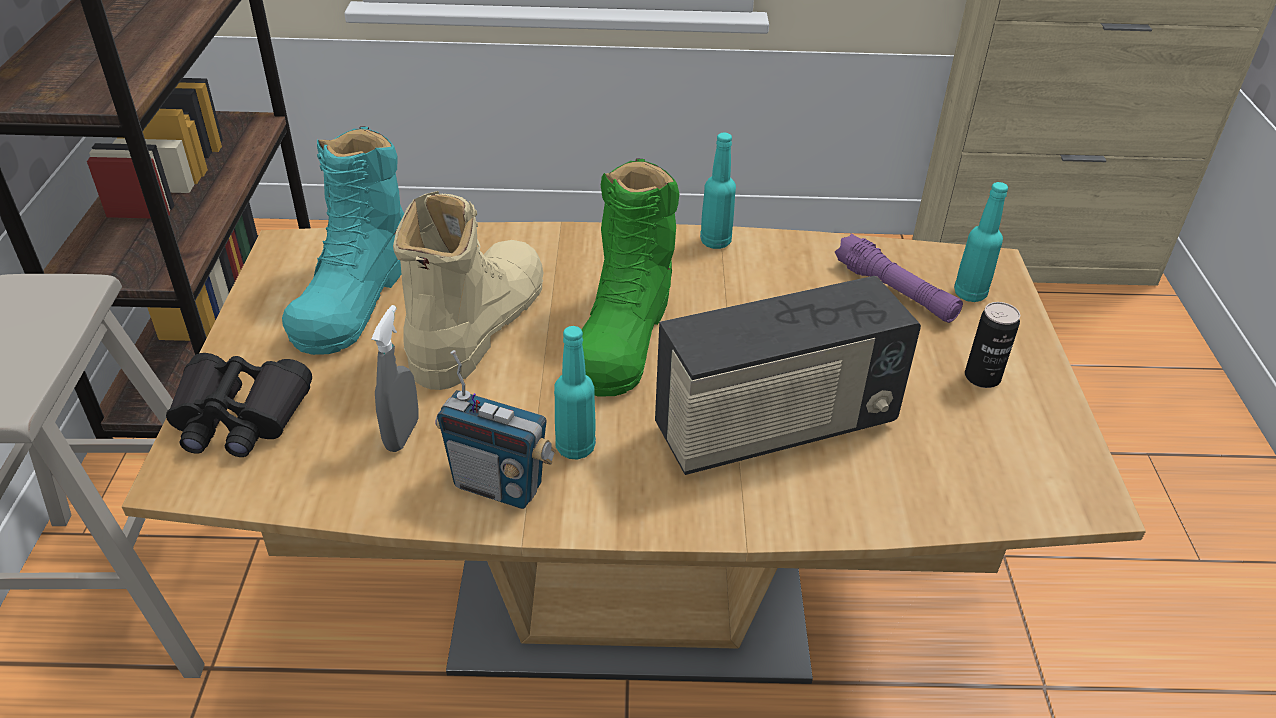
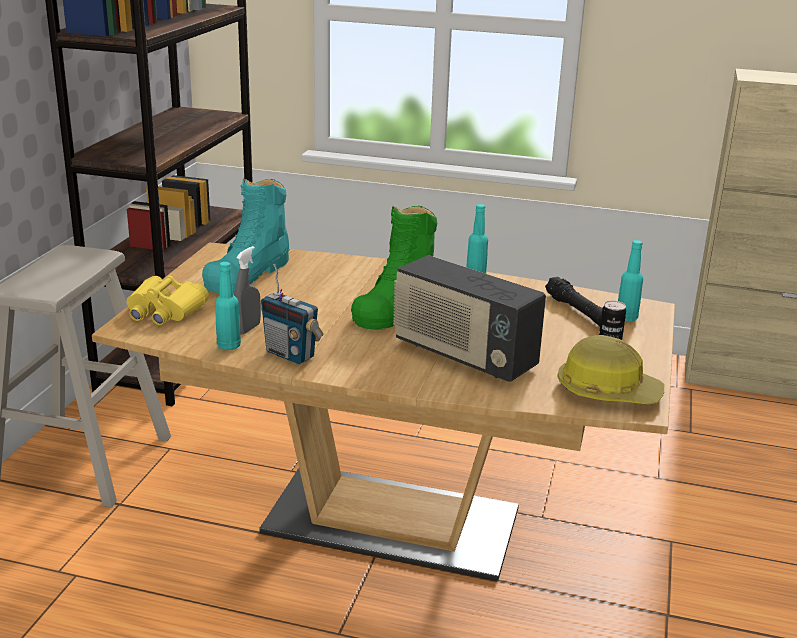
camera: 15 degrees right, 15 degrees down
black binoculars [166,353,312,457] -> yellow binoculars [127,275,209,325]
beige boot [393,191,543,390] -> none
turquoise bottle [554,326,596,459] -> turquoise bottle moved to [215,262,241,350]
radio [655,276,921,475] -> radio turned 45 degrees clockwise [393,255,546,382]
purple flashlight [835,234,963,323] -> black flashlight [545,276,602,326]
none -> hard hat [557,335,664,404]

